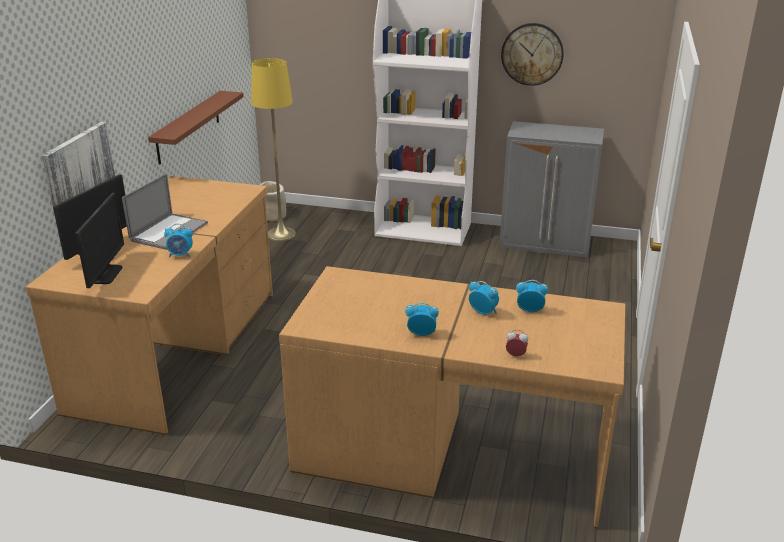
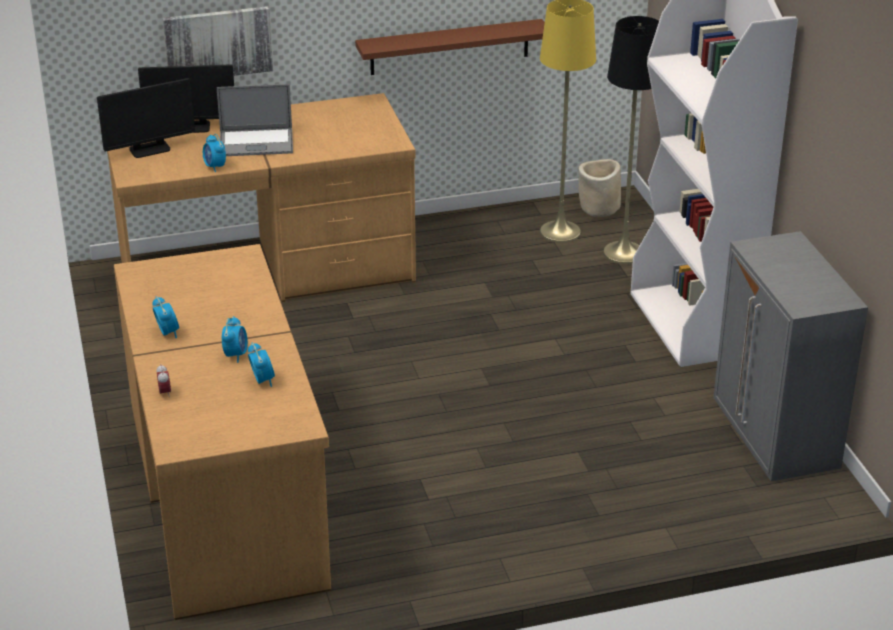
camera: 60 degrees right, 5 degrees up
wall clock [501,23,564,86] -> none
none -> black floor lamp [603,16,659,264]

